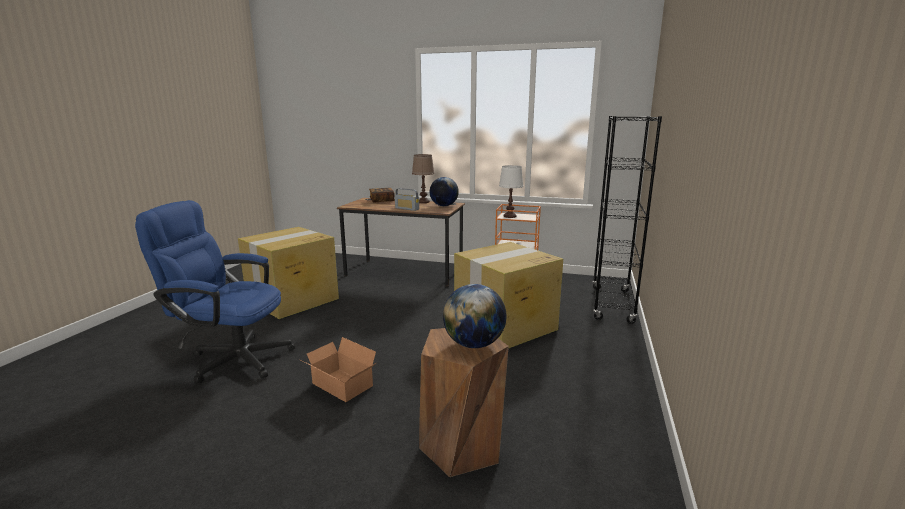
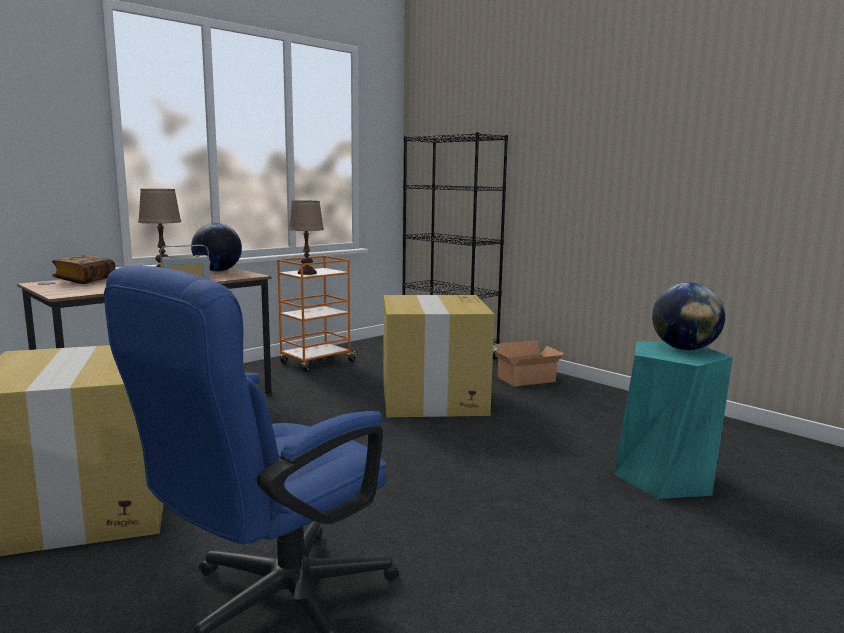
camera: 60 degrees left, 5 degrees down
cardboard box [301,337,376,402] -> cardboard box moved to [494,340,564,387]
brown stool [419,328,509,477] -> turquoise stool [614,341,733,499]
white table lamp [499,165,523,218] -> brown table lamp [288,200,324,275]

